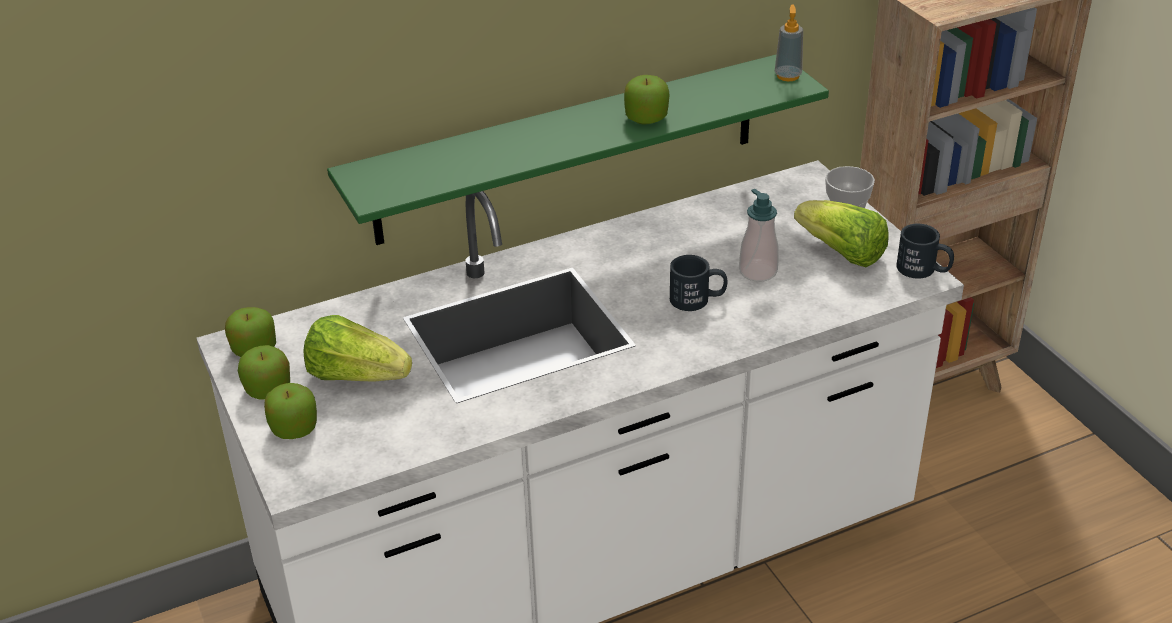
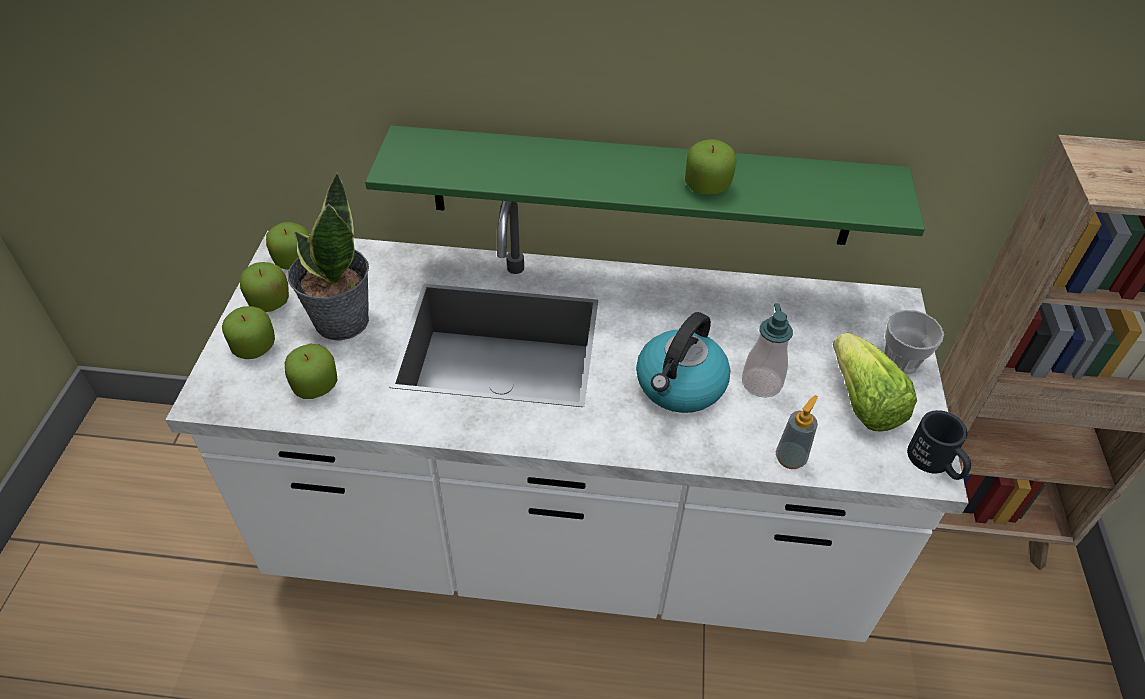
camera: 30 degrees right, 10 degrees up
lettuce [303,315,412,381] -> potted plant [288,172,369,341]
black mug [670,255,727,311] -> kettle [636,312,730,413]
soap dispenser [775,5,803,81] -> soap dispenser moved to [776,395,818,469]
none -> apple [285,344,338,399]

